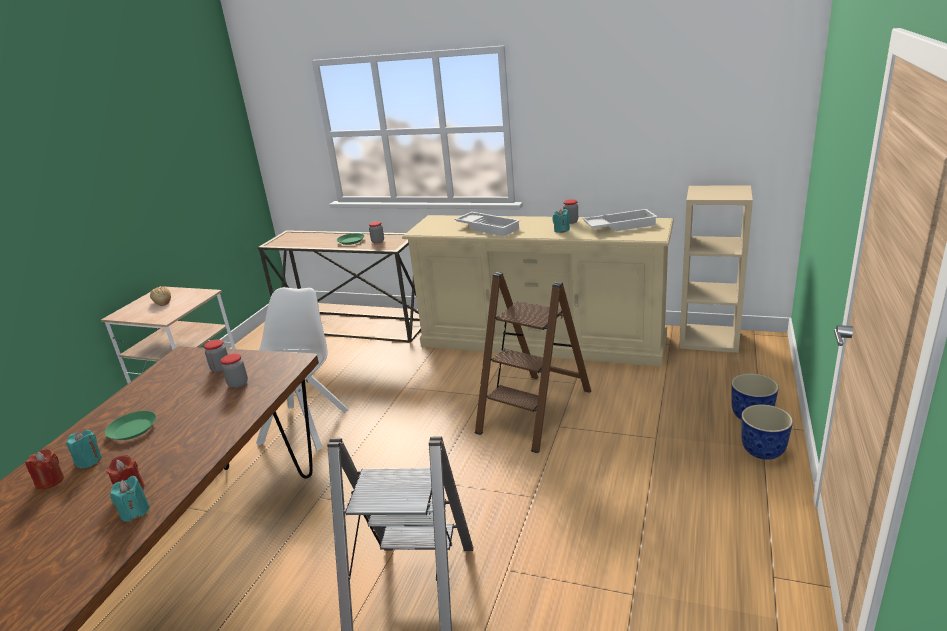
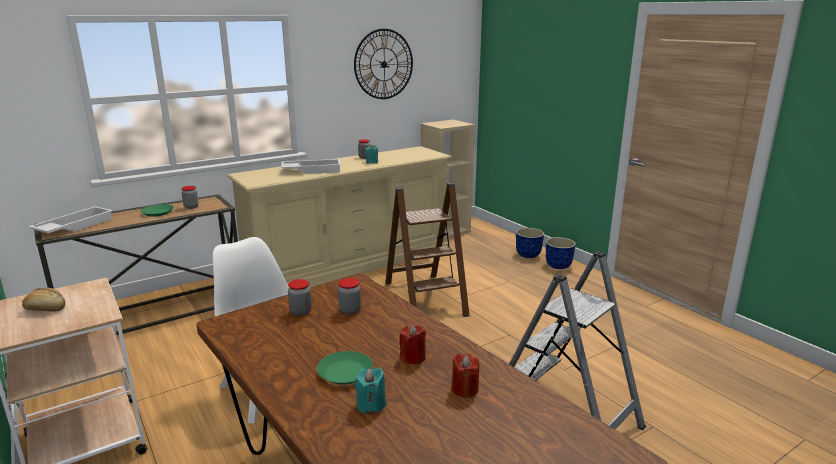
camera: 55 degrees left, 5 degrees down
red candle [25,449,64,489] -> red candle moved to [399,325,426,364]
turquoise candle [110,476,150,522] -> none
white tray [582,209,658,231] -> white tray moved to [29,206,113,233]
none -> wall clock [354,29,413,99]

